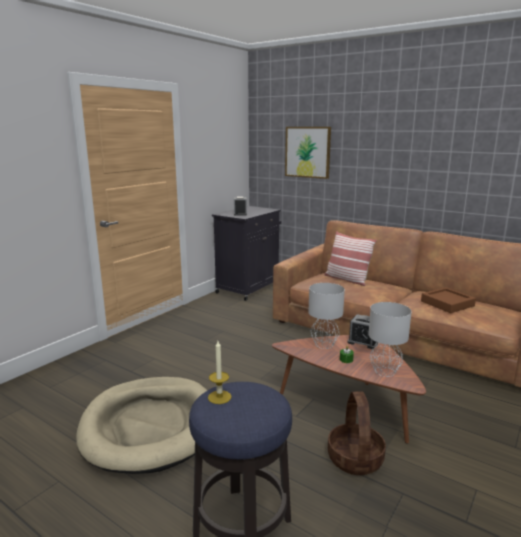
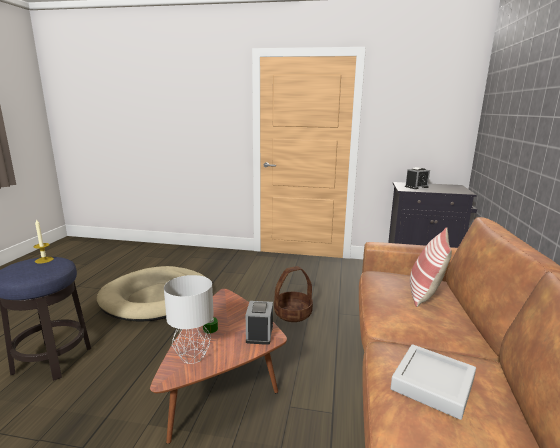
camera: 65 degrees right, 0 degrees up
picture [285,127,331,179] -> none
grey table lamp [308,283,345,349] -> none
basket [328,391,386,475] -> basket moved to [274,266,313,322]
brown tray [421,287,476,313] -> grey tray [390,344,476,420]

